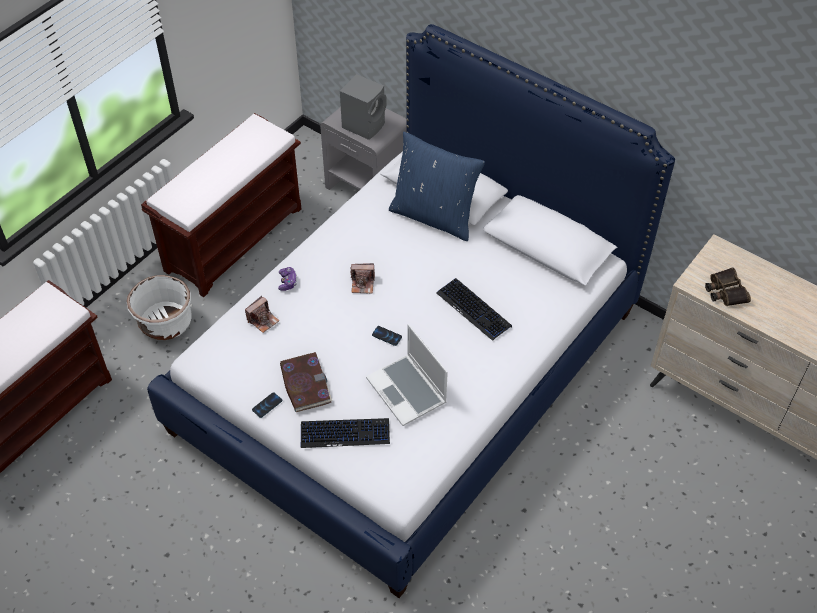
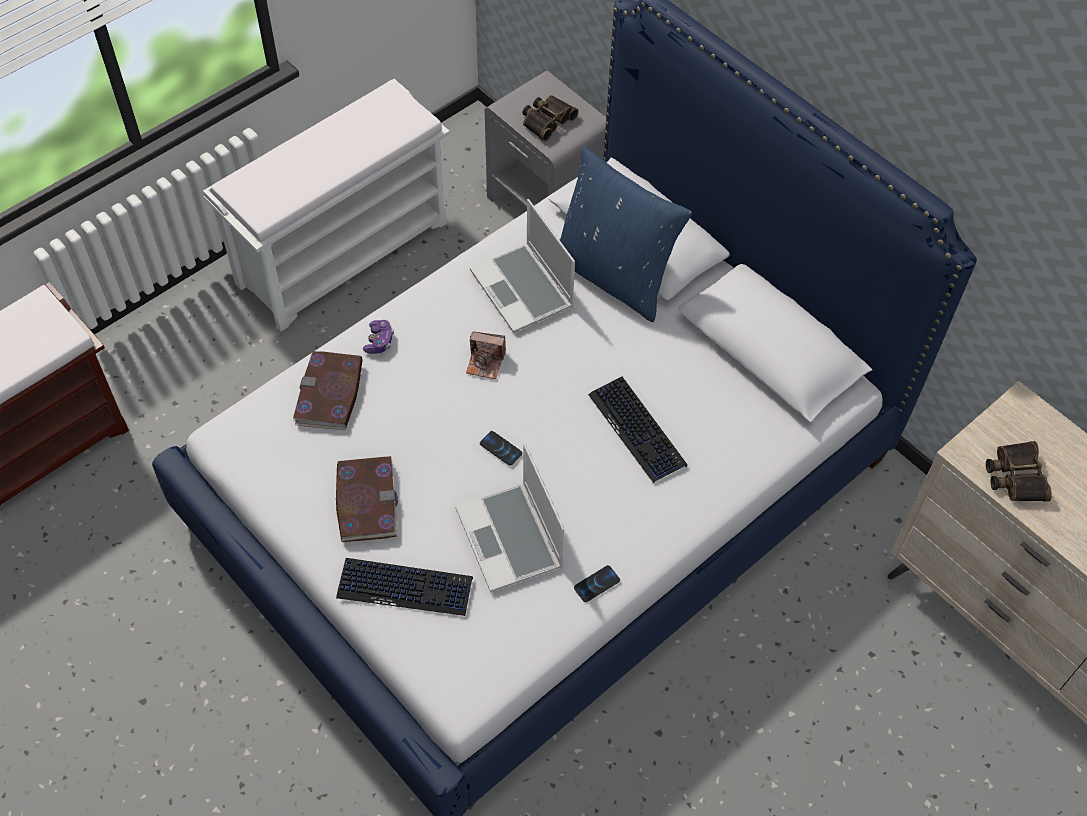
camera: 10 degrees right, 5 degrees up
white planter [127,275,192,340] -> none
brown bench [141,113,302,297] -> white bench [203,79,450,332]
camera [245,296,279,333] -> book [293,351,362,430]
phone [252,392,282,418] -> phone moved to [574,565,620,602]
grey speaker [340,74,387,140] -> binoculars [522,95,579,141]
none -> laptop [470,199,575,333]

